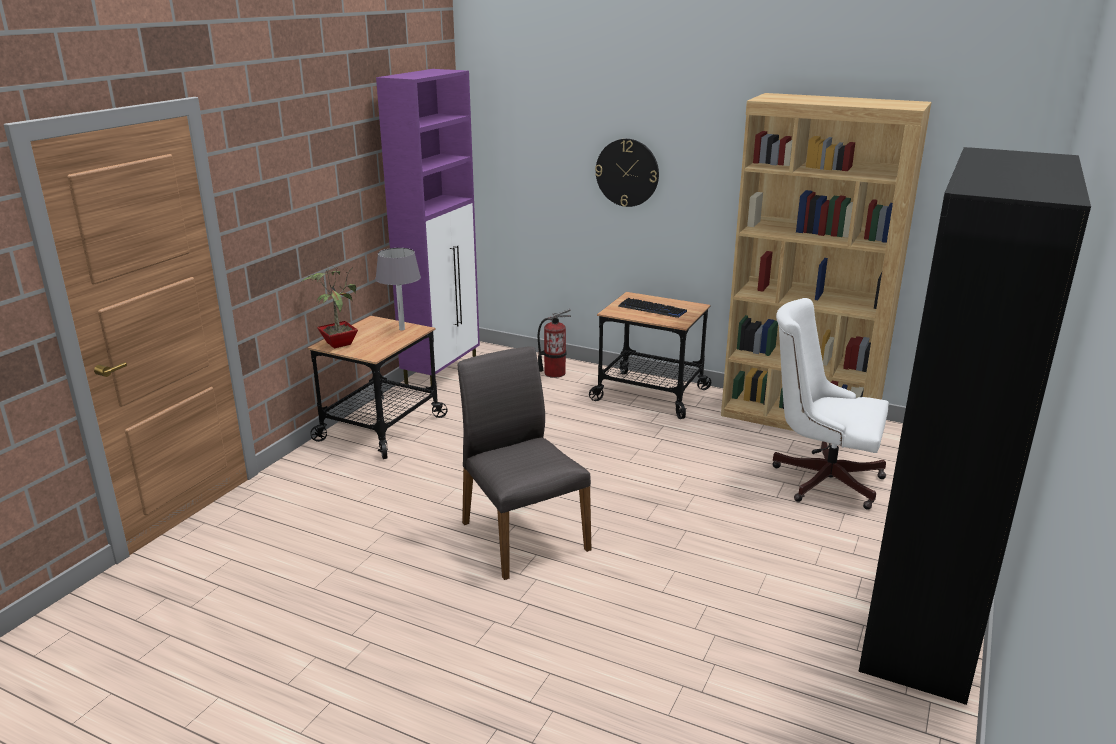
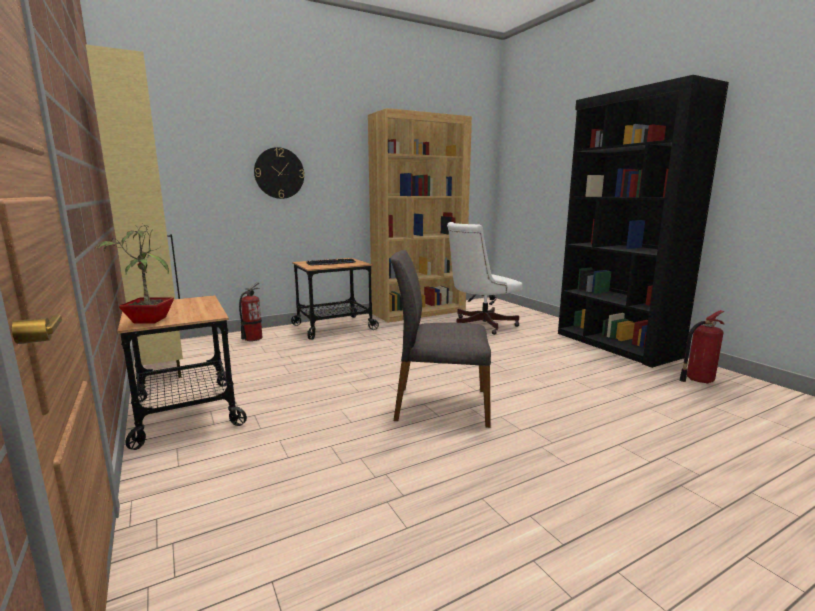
camera: 55 degrees left, 10 degrees down
grey table lamp [375,248,421,330] -> none
purple cabinet [376,69,480,385] -> beige cabinet [85,44,183,383]
none -> fire extinguisher [679,310,725,384]

